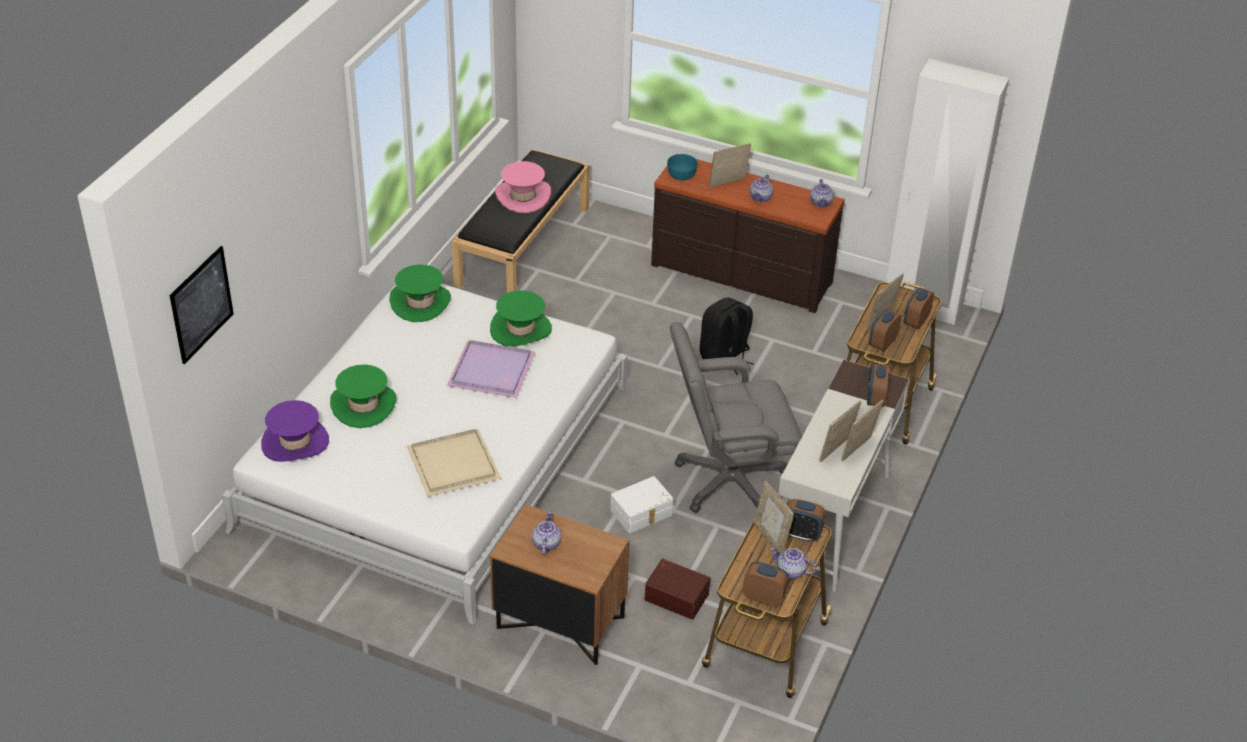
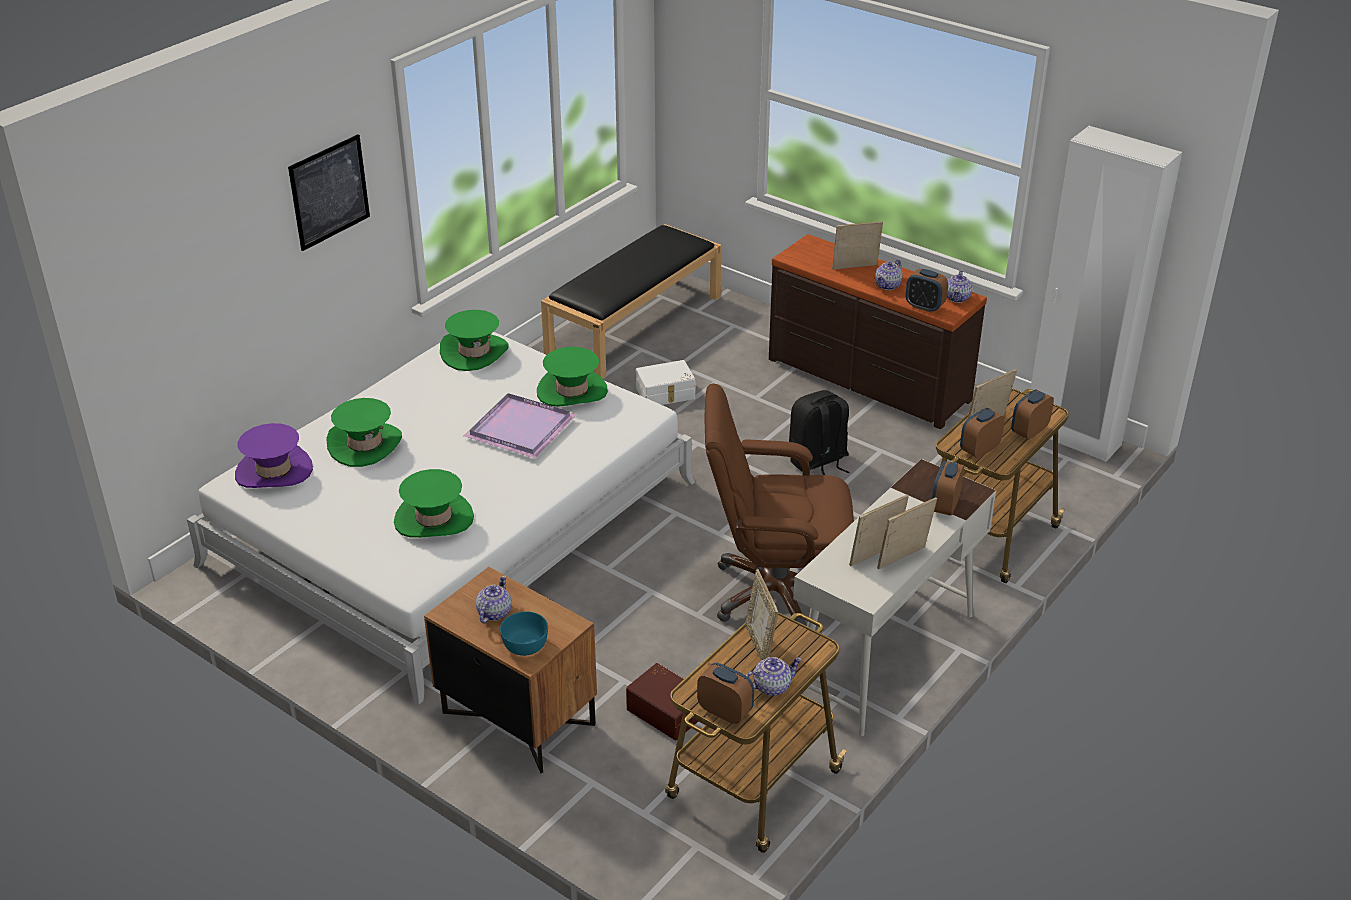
camera: 15 degrees right, 5 degrees down
picture [169,246,234,364] -> picture moved to [288,134,370,251]
beige tray [406,429,501,497] -> green hat [394,469,474,538]
pink hat [495,161,551,213] -> none
white storage box [610,476,674,533] -> white storage box moved to [636,360,695,405]
turquoise bowl [667,154,698,180] -> turquoise bowl moved to [500,611,548,656]
grey office chair [670,322,802,513] -> brown office chair [705,383,854,626]
teapot [770,547,817,579] -> teapot turned 120 degrees clockwise [746,657,802,696]
alarm clock [787,499,826,542] -> alarm clock moved to [906,269,948,313]

